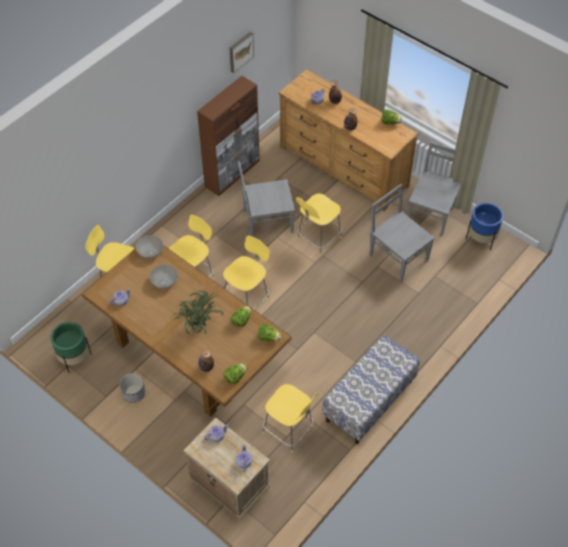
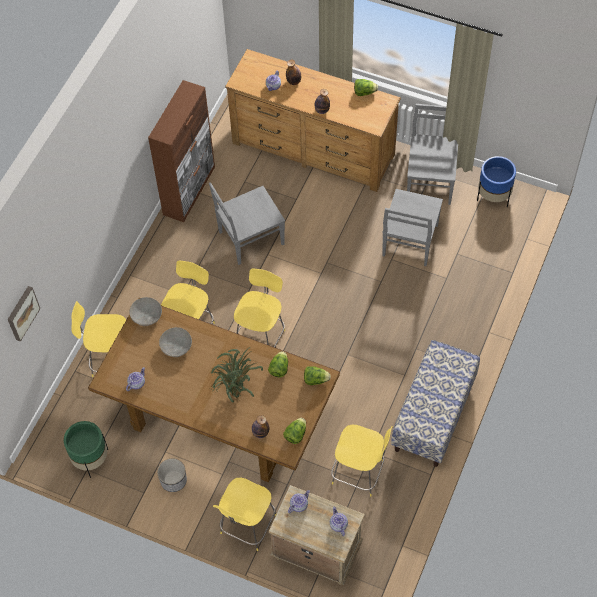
camera: 15 degrees left, 5 degrees up
picture [229,32,254,73] -> picture moved to [8,286,41,342]
yellow stool [296,193,342,257] -> yellow stool moved to [213,478,276,551]
grey chair [369,184,435,282] -> grey chair turned 105 degrees counterclockwise [382,189,443,266]

